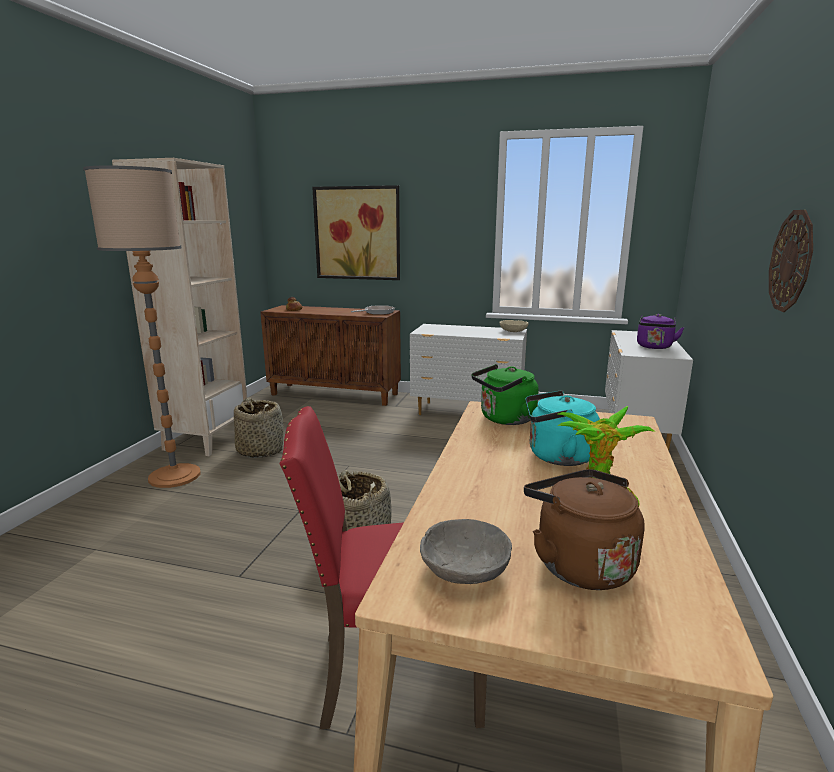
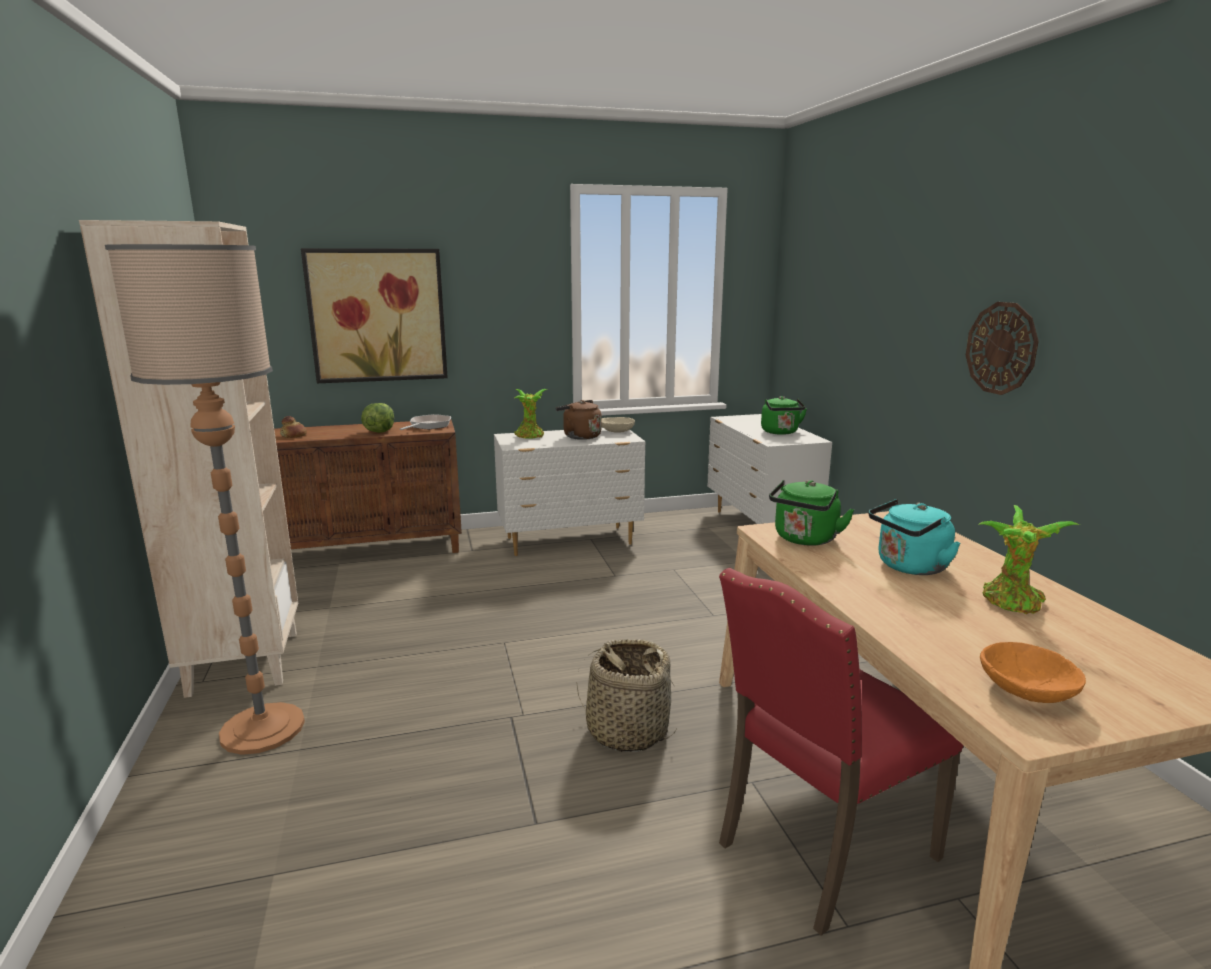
camera: 30 degrees left, 0 degrees up
basket [234,398,284,458] -> none
grey bowl [420,519,512,584] -> orange bowl [980,642,1086,703]
brown kettle [524,469,645,590] -> brown kettle moved to [556,400,602,440]
purple kettle [637,314,684,349] -> green kettle [761,396,807,435]
none -> lettuce [361,403,394,433]
none -> potted plant [514,389,548,439]

